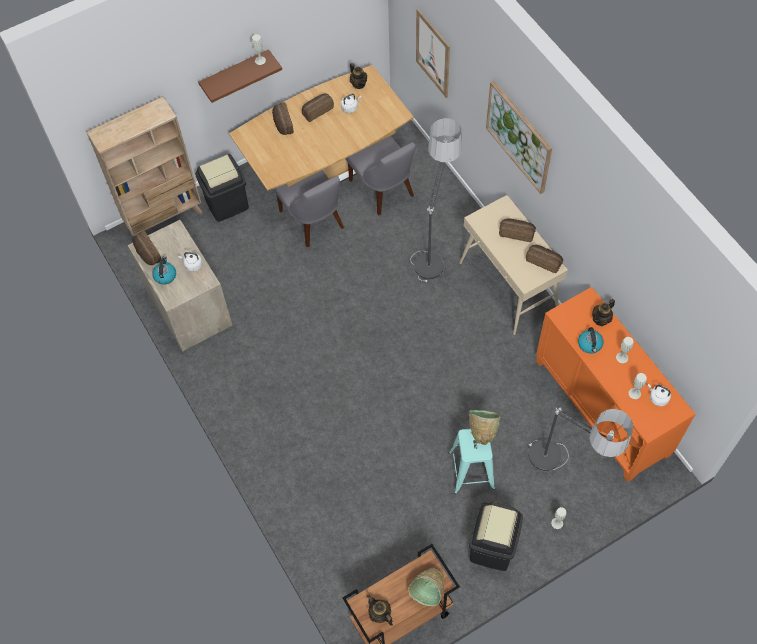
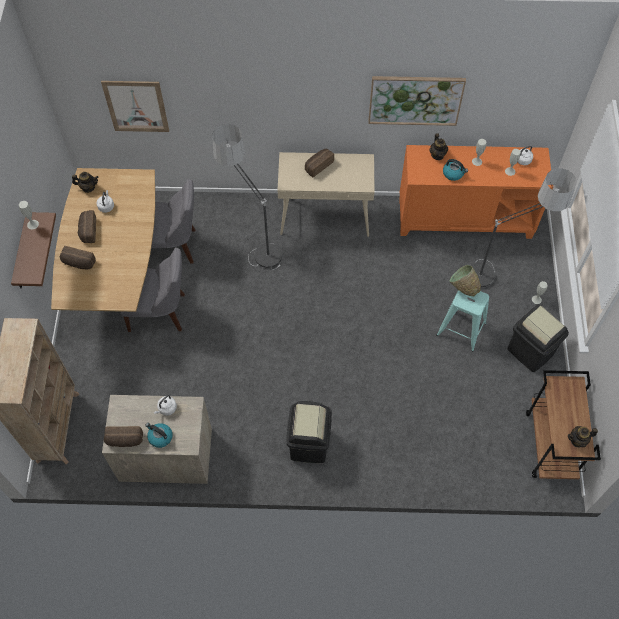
camera: 60 degrees left, 0 degrees up
black trash can [195,154,249,222] -> black trash can moved to [287,401,332,463]
green bowl [409,568,445,606] -> none
picture [486,81,552,194] -> picture moved to [368,76,466,126]
bread [526,245,563,273] -> none

